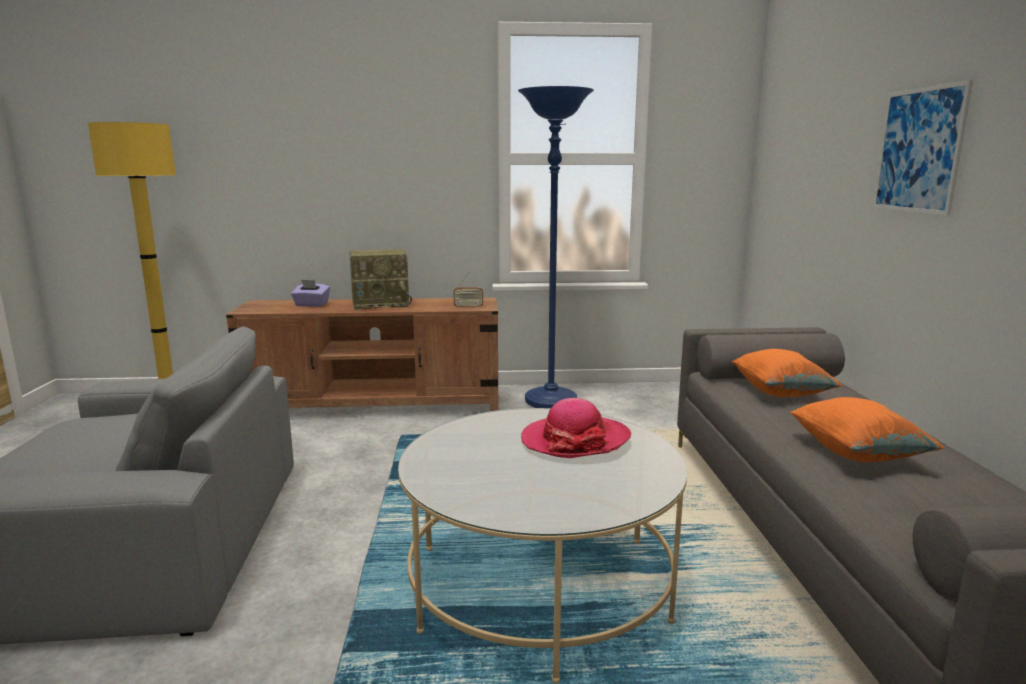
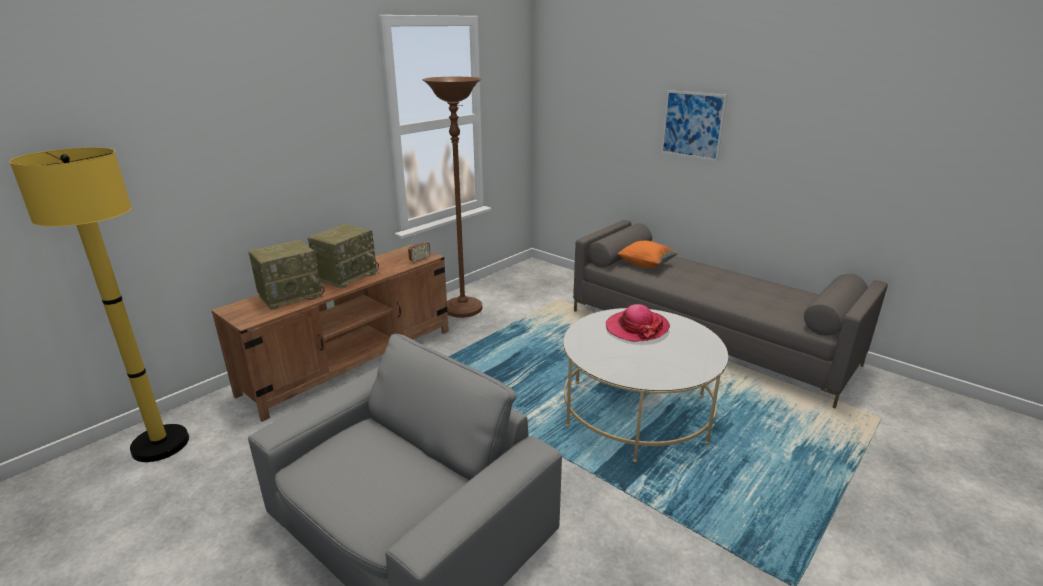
camera: 45 degrees left, 10 degrees up
purple tissue box [291,279,330,307] -> radio [248,240,325,310]
blue floor lamp [518,86,594,408] -> brown floor lamp [422,77,482,318]
orange pillow [790,397,944,462] -> none

